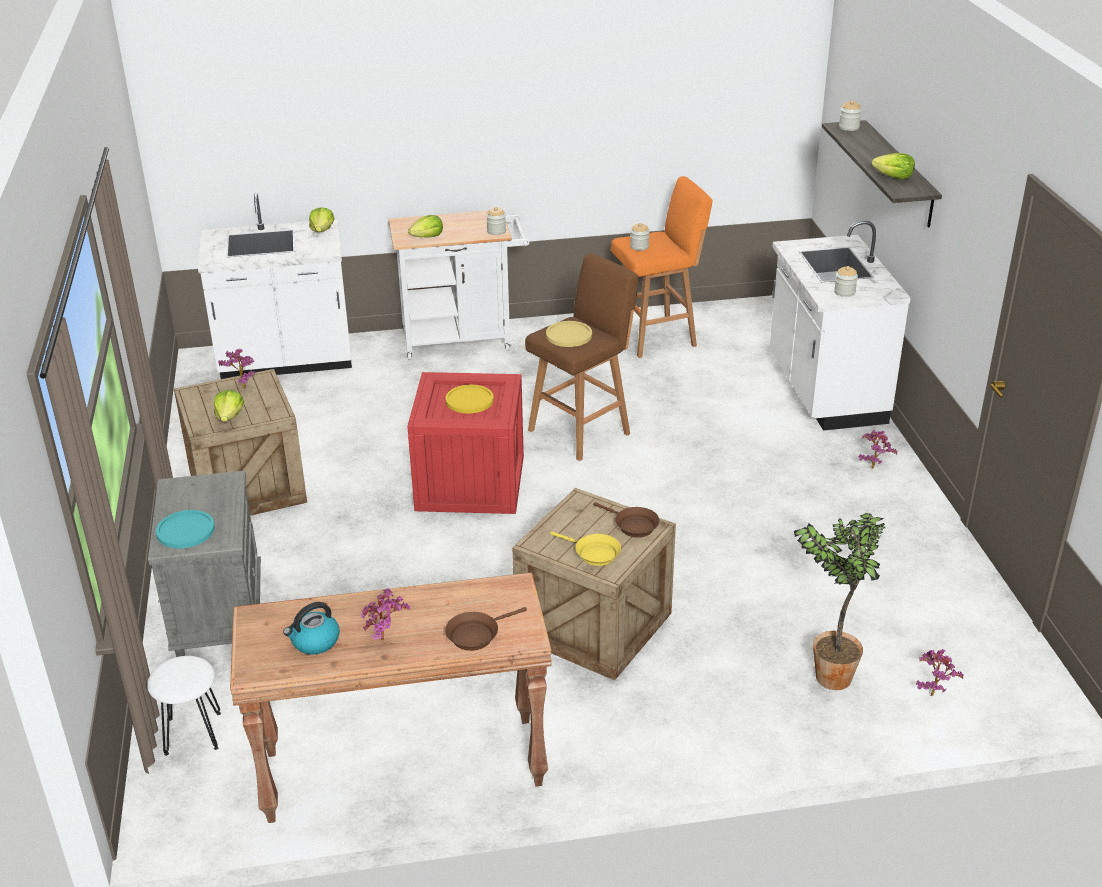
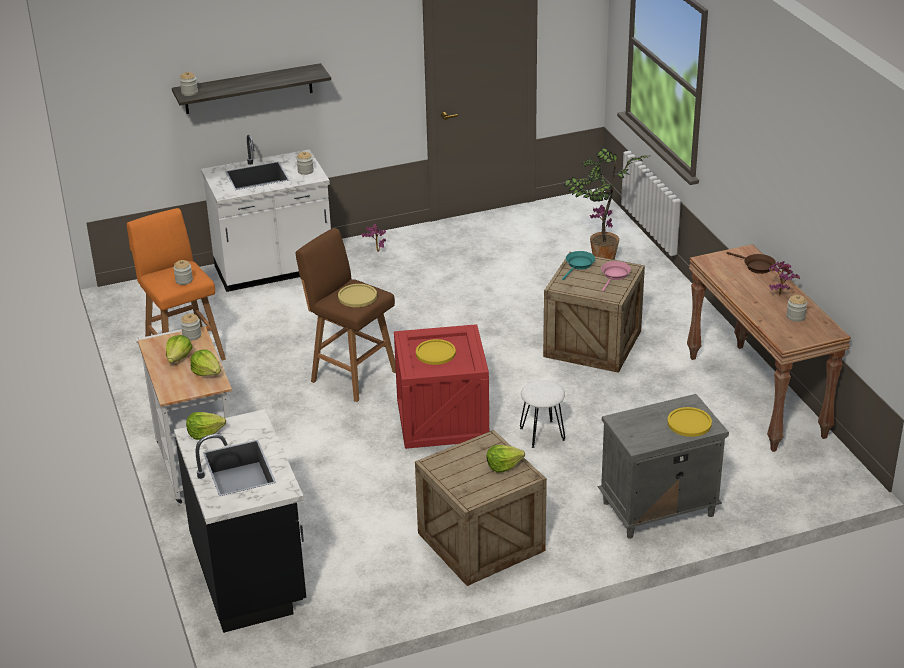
camera: 100 degrees left, 0 degrees up
white stool [147,656,221,756] -> white stool moved to [520,380,565,448]
turquoise plate [156,510,215,548] -> yellow plate [667,407,712,437]
white counter [198,193,352,379] -> black counter [174,409,306,633]
potted plant [218,349,255,389] -> none
kettle [283,602,340,654] -> jar [786,295,807,322]
yellow frying pan [550,532,621,566] -> pink frying pan [601,261,631,292]
brown frying pan [593,502,659,538] -> turquoise frying pan [562,251,595,280]
lettuce [872,153,915,180] -> lettuce moved to [166,335,192,363]

